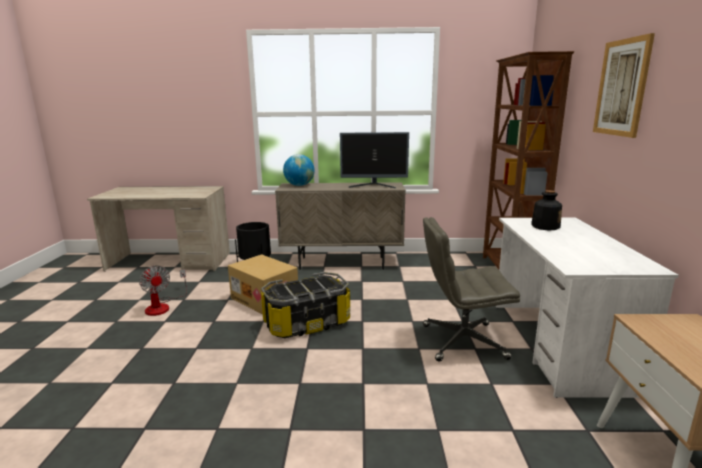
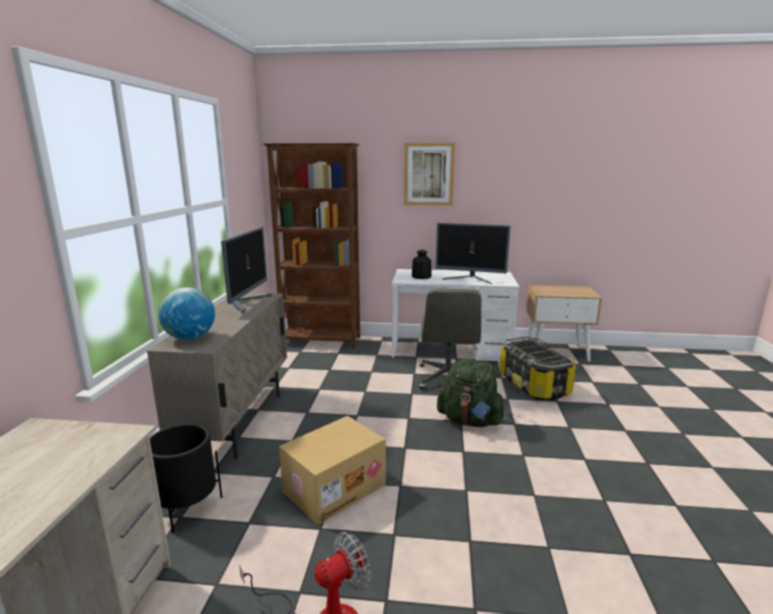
camera: 85 degrees left, 0 degrees up
storage box [261,272,350,338] -> storage box moved to [499,336,576,400]
none -> monitor [436,223,511,284]
none -> green backpack [437,358,506,427]

